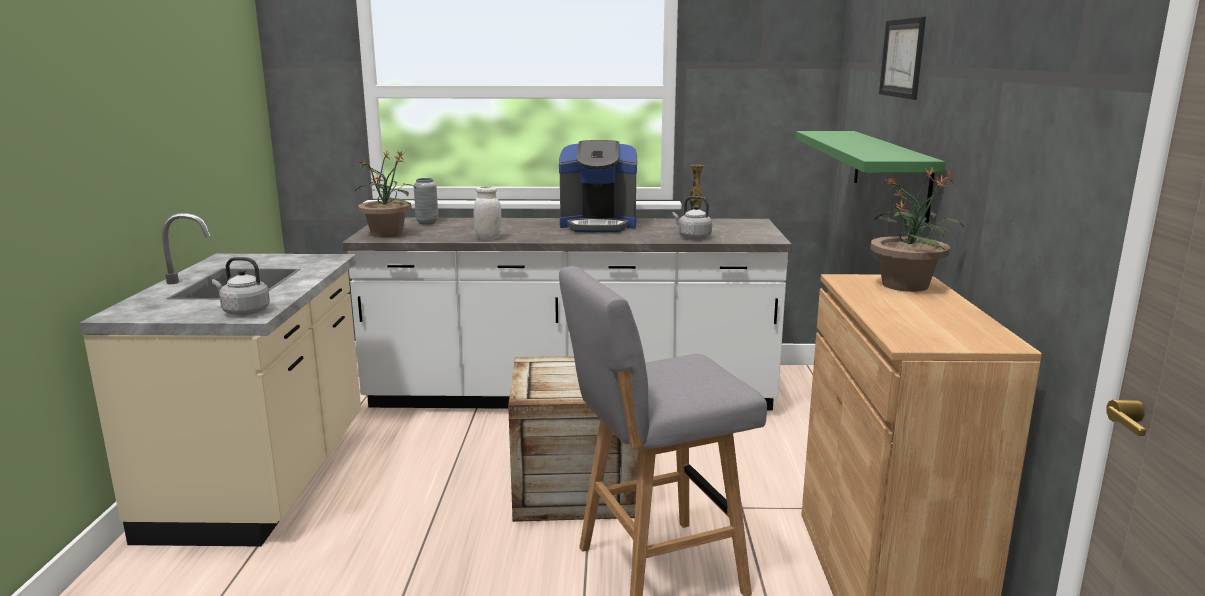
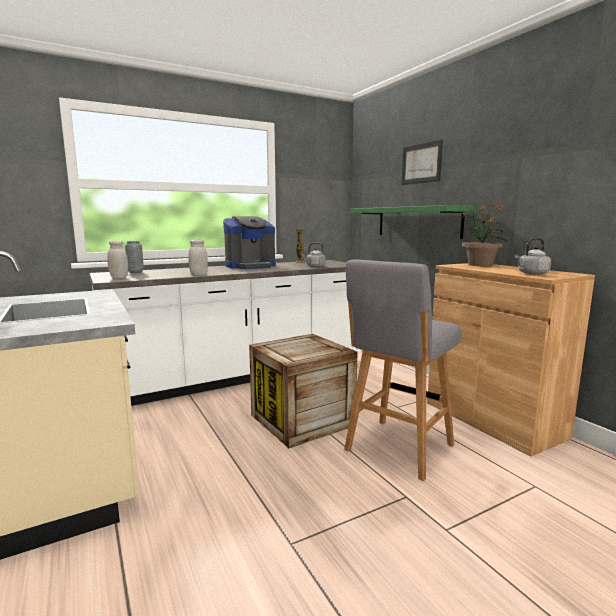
camera: 30 degrees left, 5 degrees down
grey kettle [212,257,270,315] -> grey kettle moved to [515,238,551,275]
potted plant [354,151,416,237] -> white jar [107,241,128,278]

